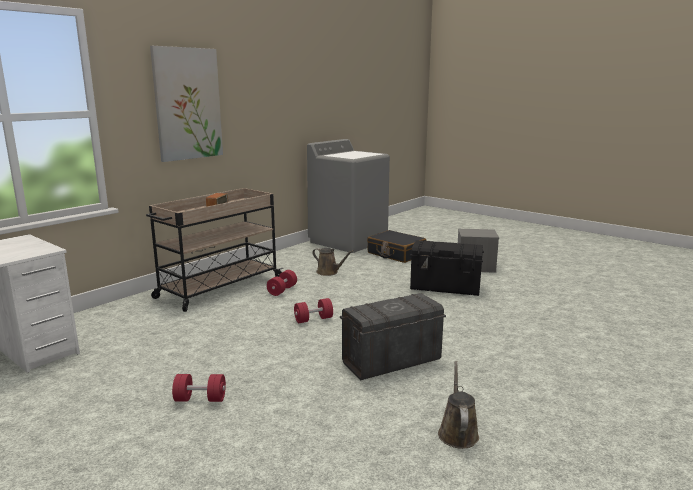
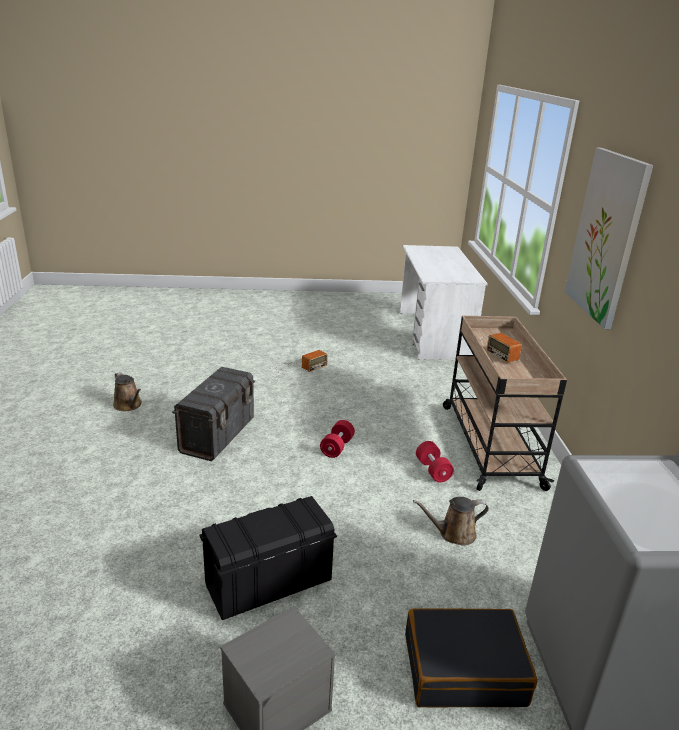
camera: 135 degrees right, 10 degrees up
red dumbbell [172,374,226,402] -> radio [277,350,328,375]

